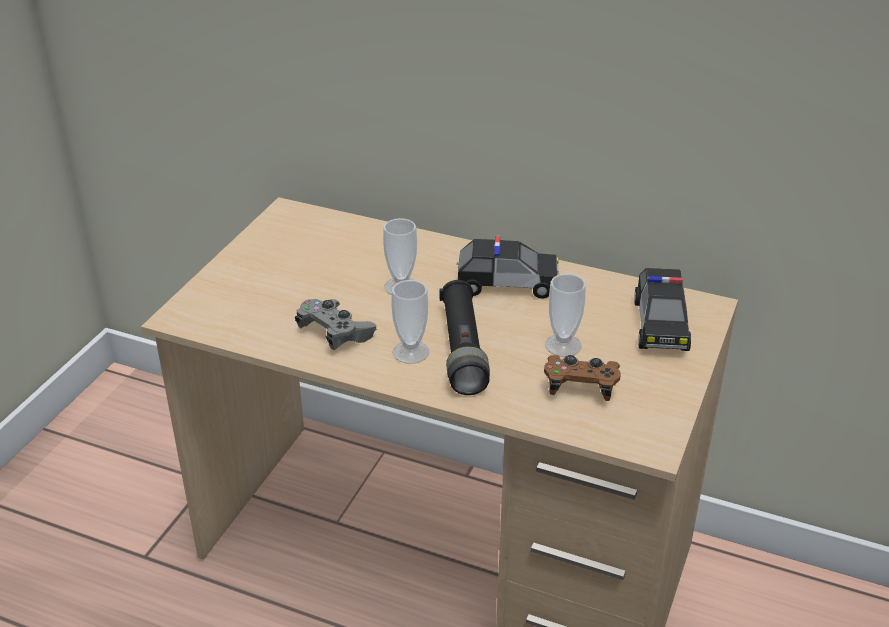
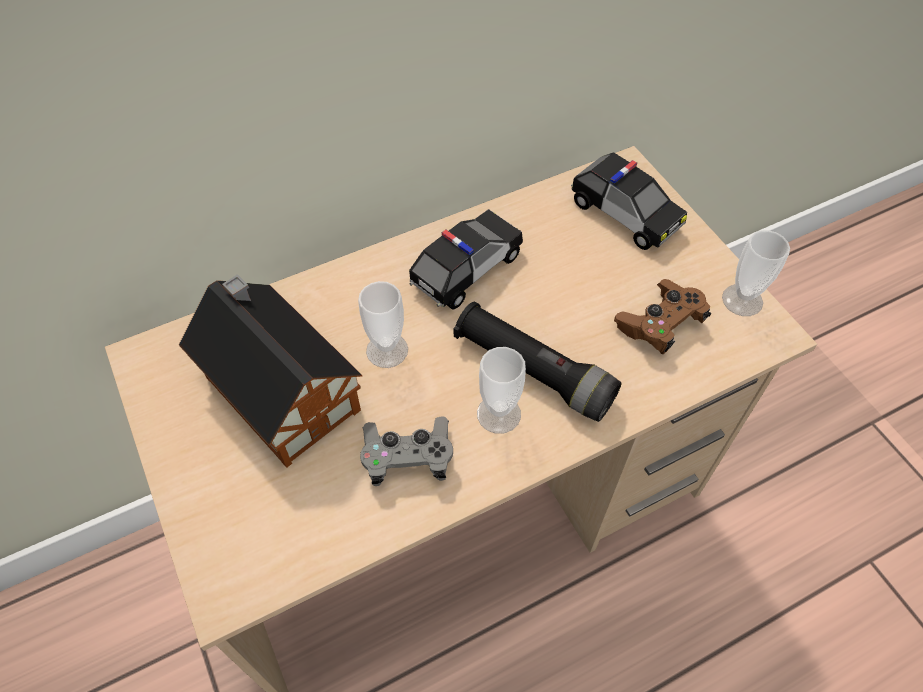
camera: 50 degrees left, 20 degrees up
cup [545,274,586,357] -> cup moved to [722,230,790,316]
none -> toy house [179,274,362,468]

